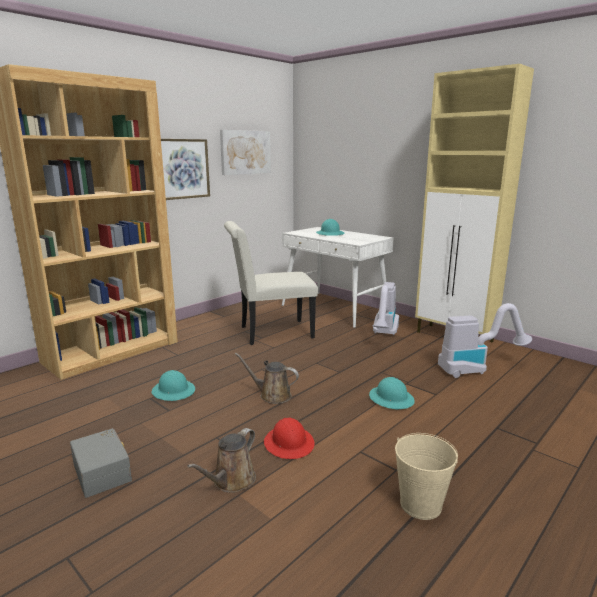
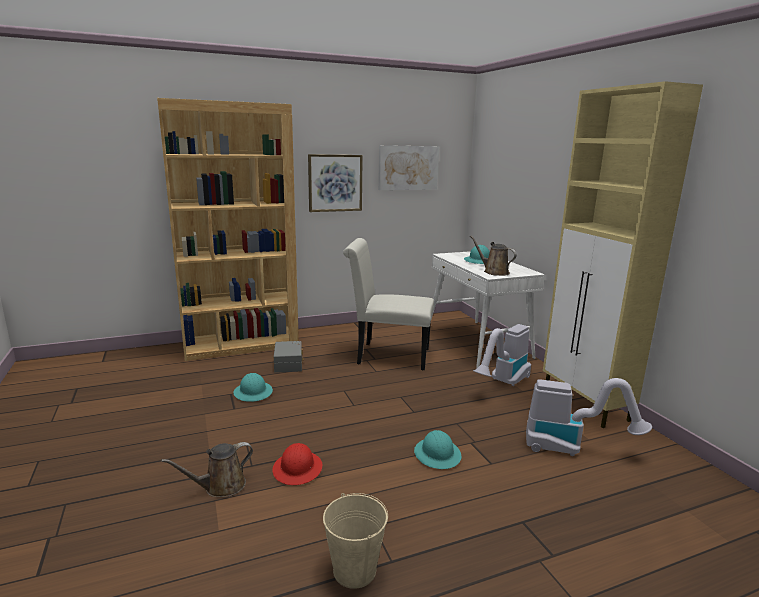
camera: 25 degrees right, 0 degrees up
grey storage box [70,428,132,498] -> grey storage box moved to [274,341,304,373]
brown watering can [235,353,299,404] -> brown watering can moved to [470,235,517,276]

